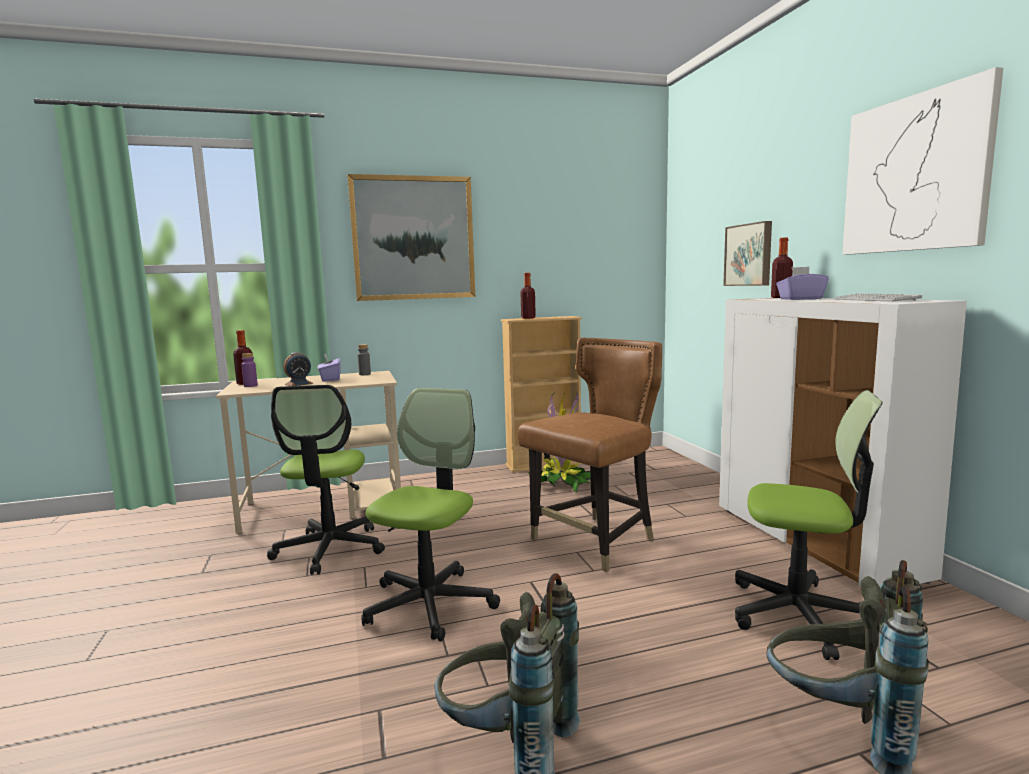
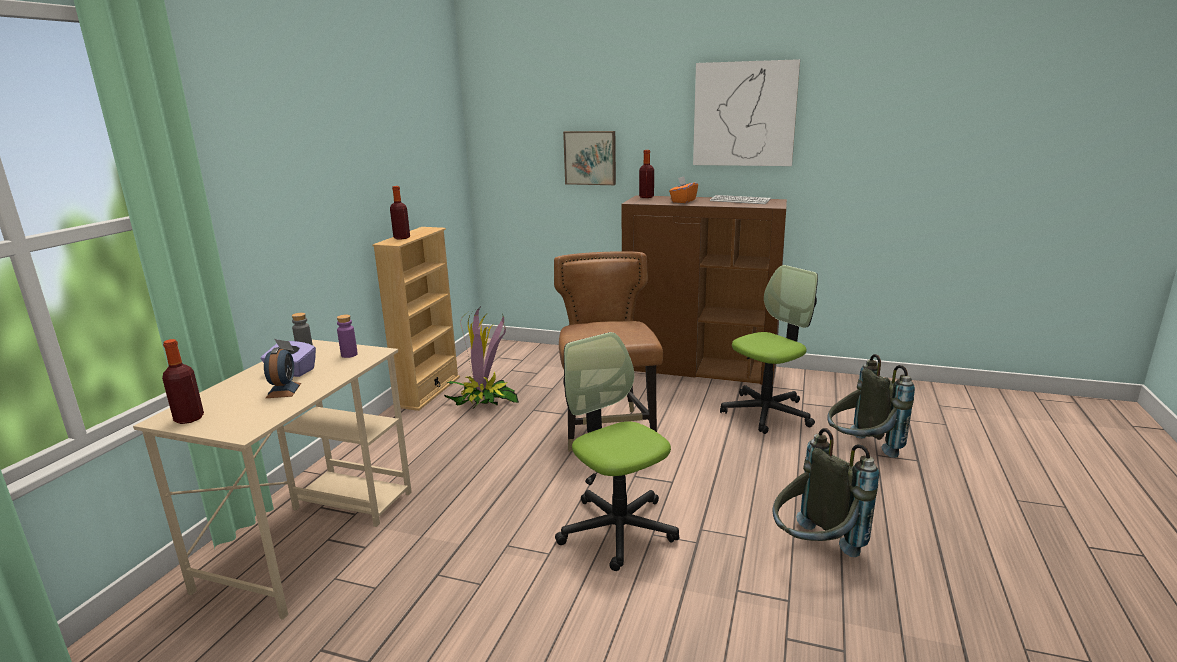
camera: 55 degrees left, 10 degrees up
purple bottle [241,353,258,387] -> purple bottle moved to [337,315,358,358]
office chair [267,385,385,575] -> none
picture [348,174,475,301] -> none
white cabinet [719,298,967,586] -> brown cabinet [621,195,787,385]
purple tissue box [776,266,829,300] -> orange tissue box [669,176,698,203]

